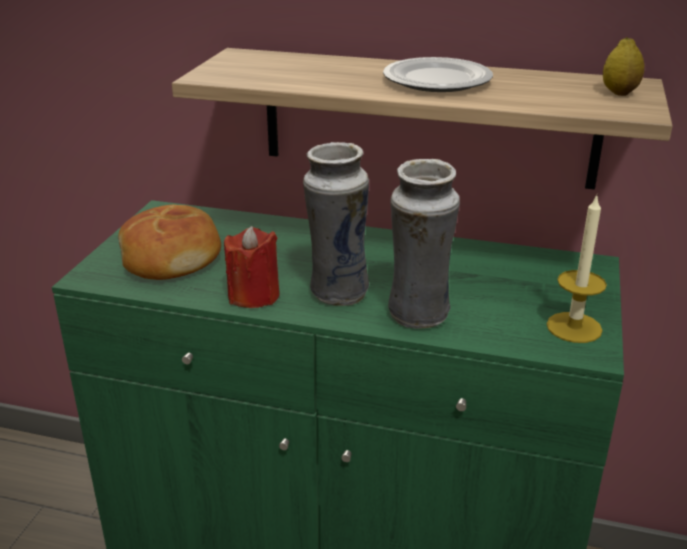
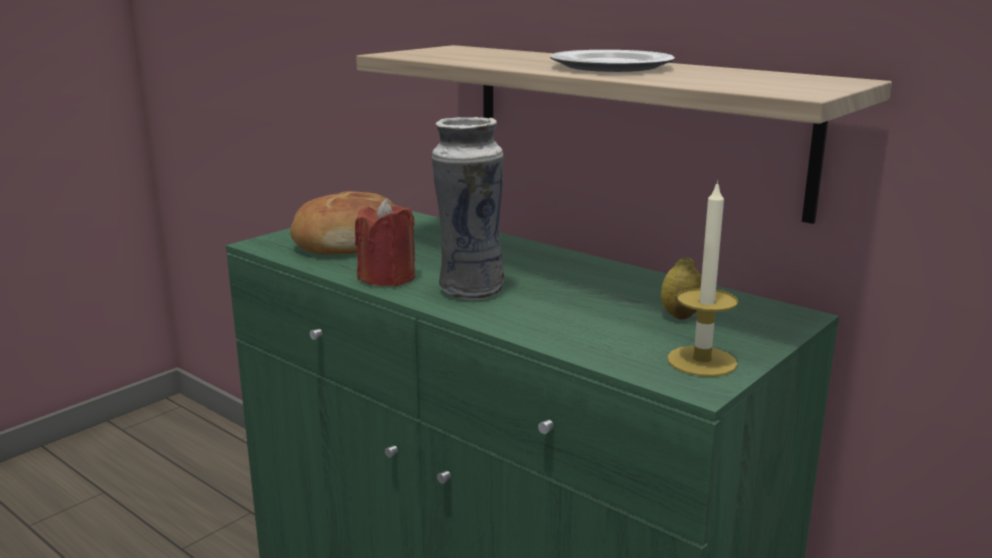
camera: 25 degrees right, 10 degrees down
vase [388,159,460,329] -> none
lemon [603,37,644,96] -> lemon moved to [661,257,702,320]

